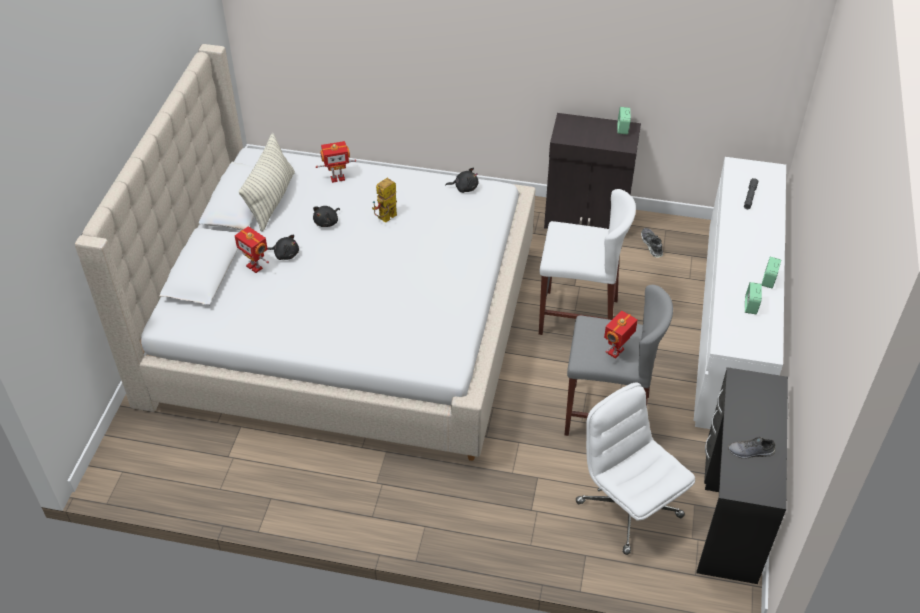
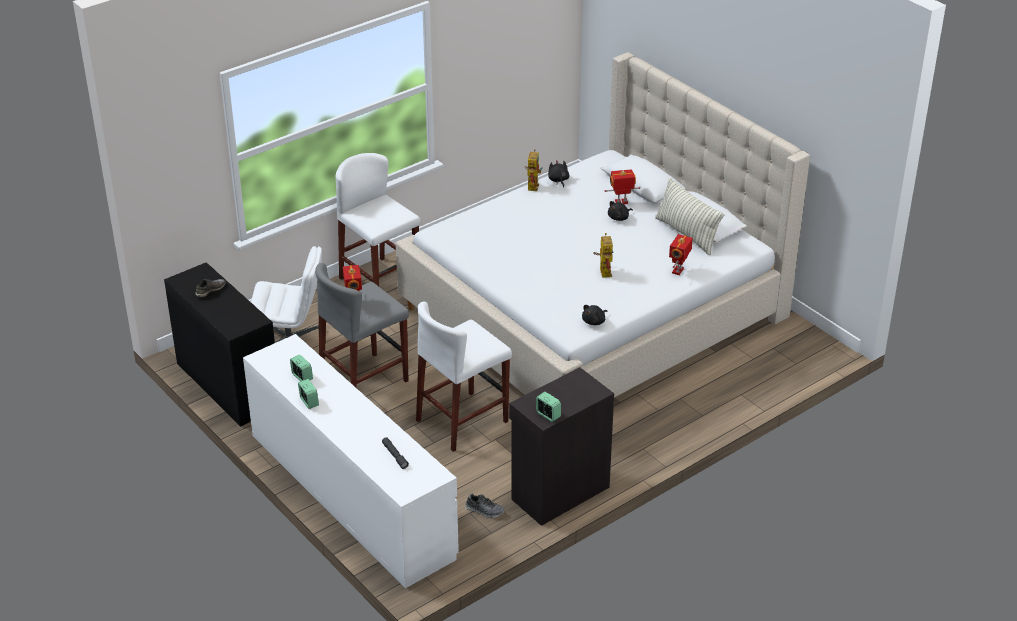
camera: 130 degrees right, 10 degrees down
black plush toy [313,206,340,227] -> black plush toy moved to [548,160,570,188]
none -> white stool [336,153,420,286]
none -> toy robot [525,149,543,191]

